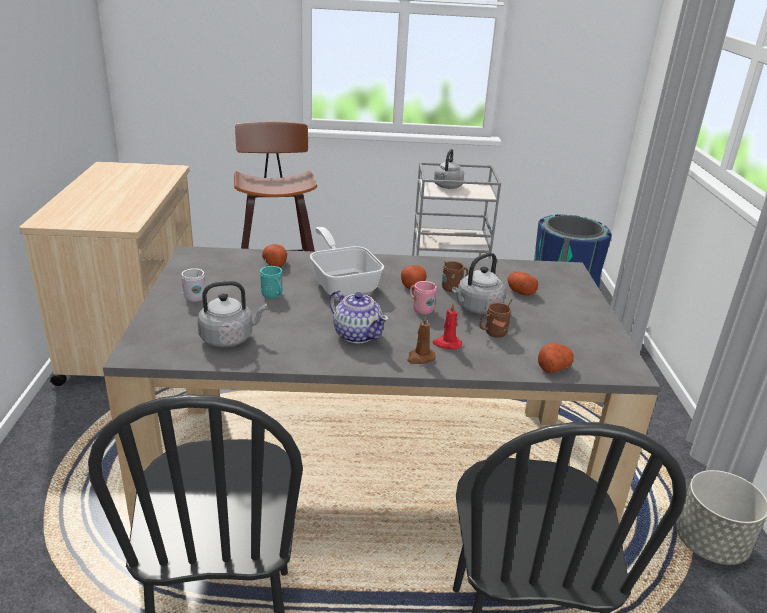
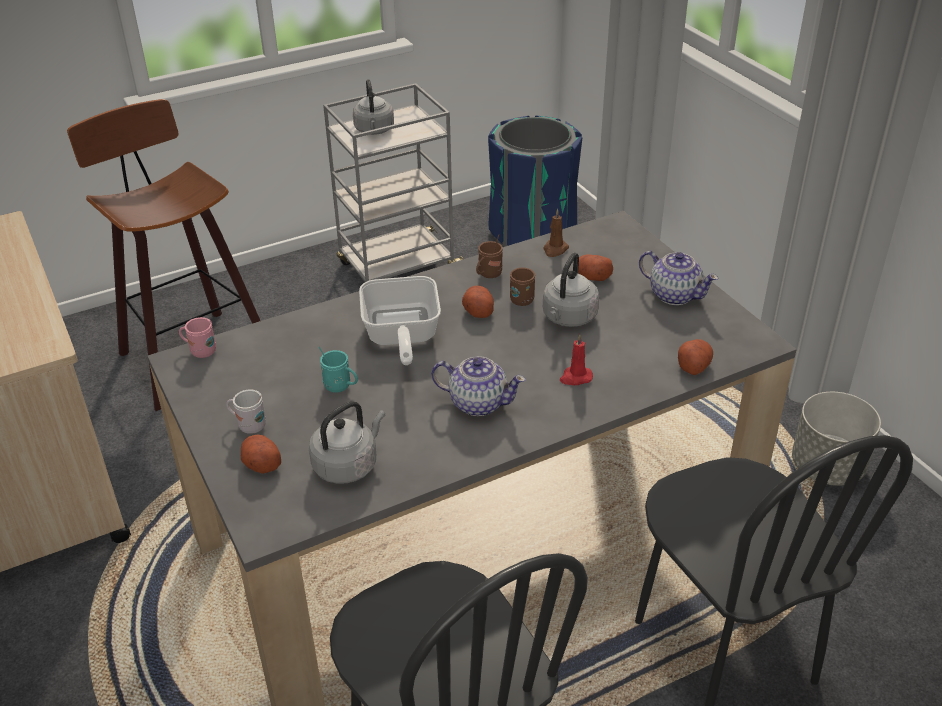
camera: 25 degrees left, 10 degrees up
potato [262,244,287,267] -> potato moved to [241,435,281,474]
frying pan [310,227,384,298] -> frying pan turned 135 degrees counterclockwise [359,276,441,365]
brown candle [407,315,436,364] -> brown candle moved to [543,208,569,257]
pink mug [410,281,437,314] -> pink mug moved to [179,317,216,358]
brown mug [479,299,512,338] -> brown mug moved to [476,234,503,278]
none -> teapot [639,251,719,305]

